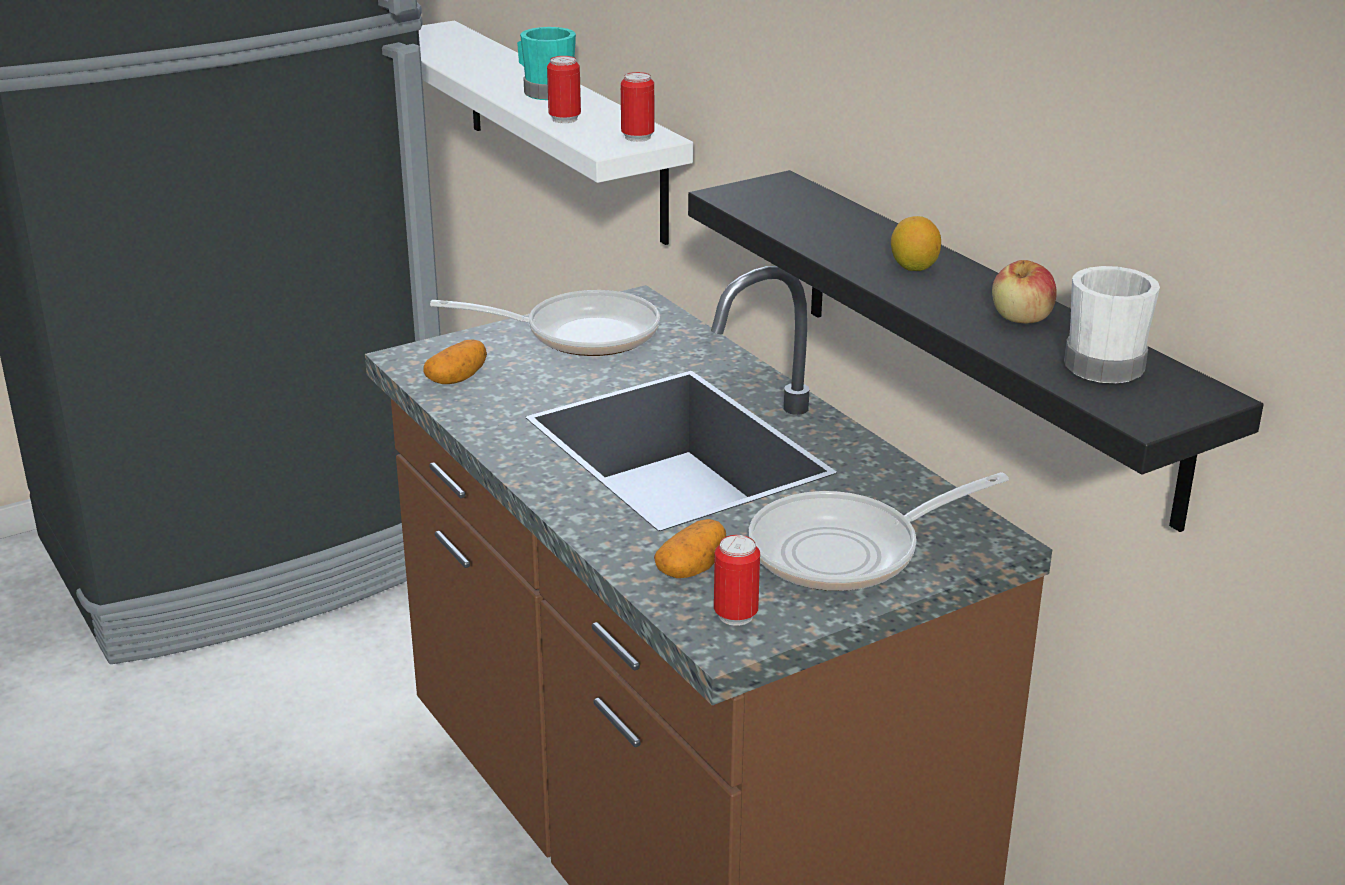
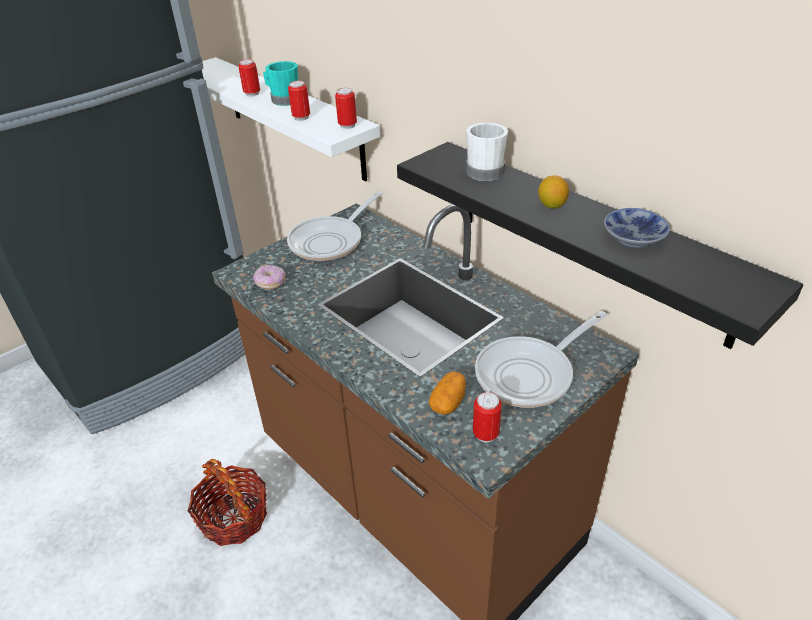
camera: 10 degrees left, 10 degrees up
potato [423,340,487,384] -> donut [253,265,285,289]
frying pan [430,290,660,356] -> frying pan turned 135 degrees clockwise [287,191,383,261]
apple [992,260,1057,324] -> bowl [604,208,670,248]
white mug [1064,266,1160,383] -> white mug moved to [466,122,508,181]
none -> basket [188,459,267,546]
none -> can [238,59,260,97]

